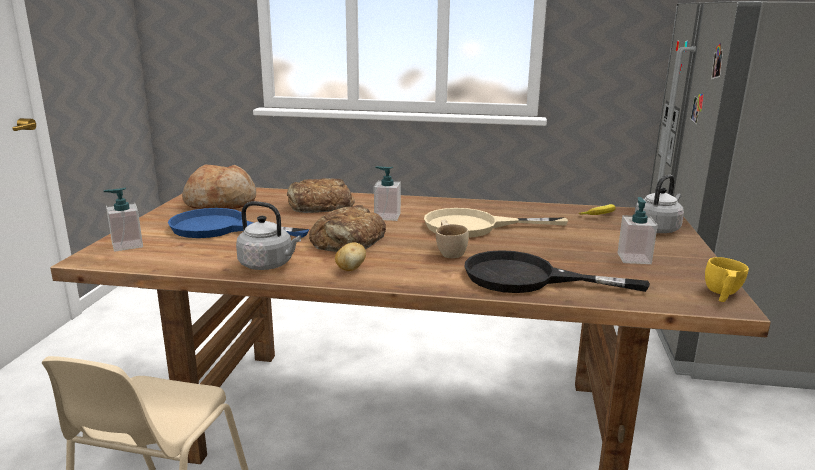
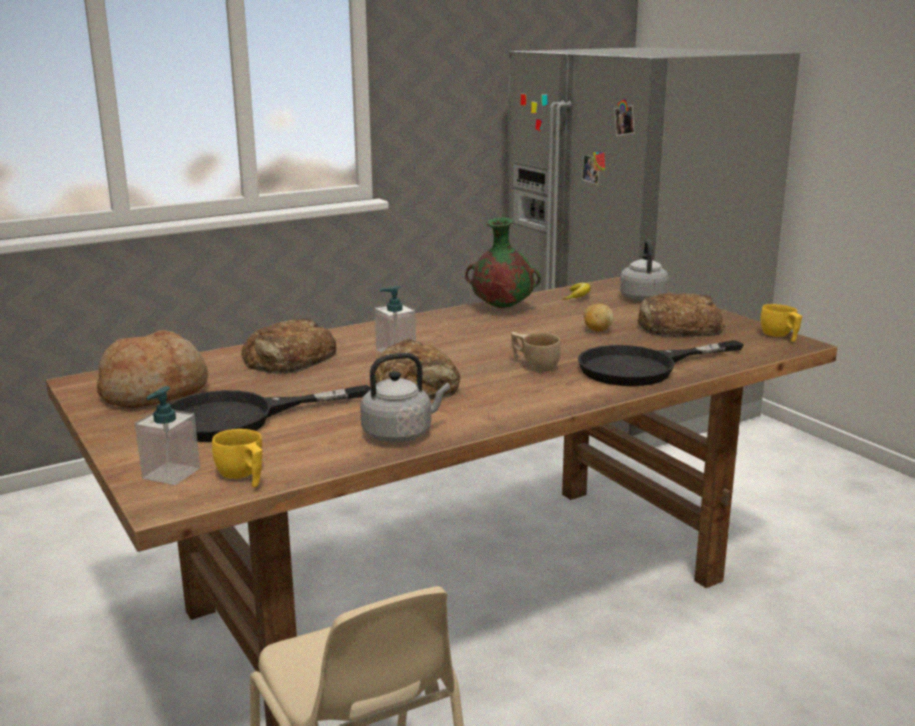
camera: 40 degrees left, 0 degrees up
blue frying pan [168,208,309,238] -> black frying pan [170,385,371,442]
potato [335,242,366,271] -> potato moved to [584,304,614,332]
beige frying pan [424,208,568,238] -> none
soap dispenser [617,197,658,264] -> bread [638,293,726,337]
none -> yellow cup [212,429,262,487]
none -> green vase [465,218,541,308]

